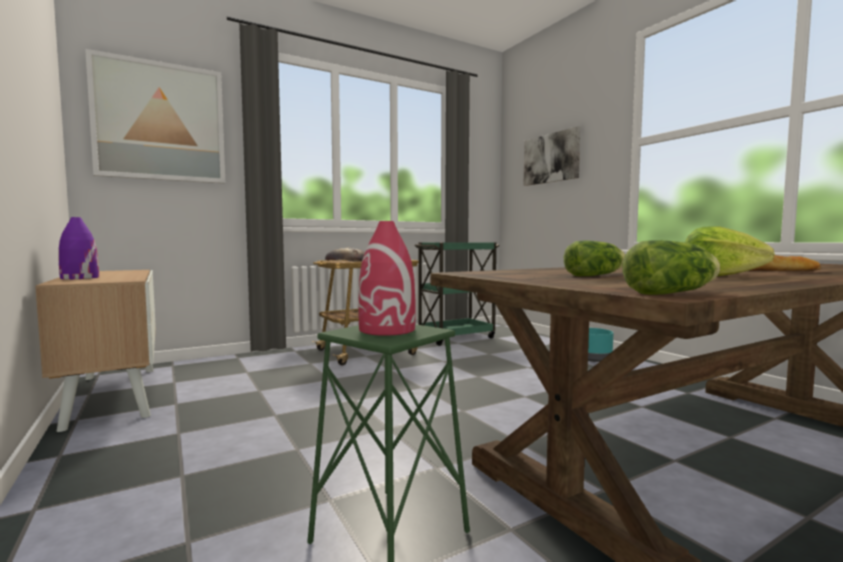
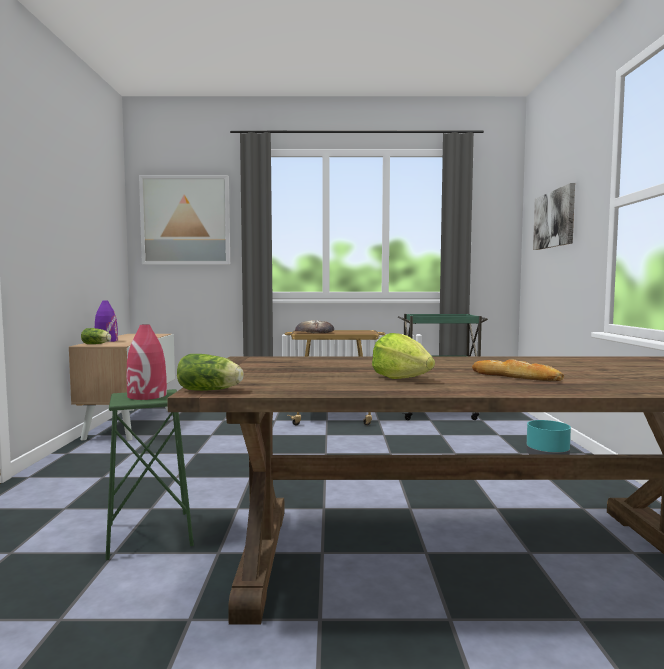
camera: 30 degrees right, 0 degrees up
lettuce [564,241,625,276] -> lettuce moved to [81,328,111,344]

